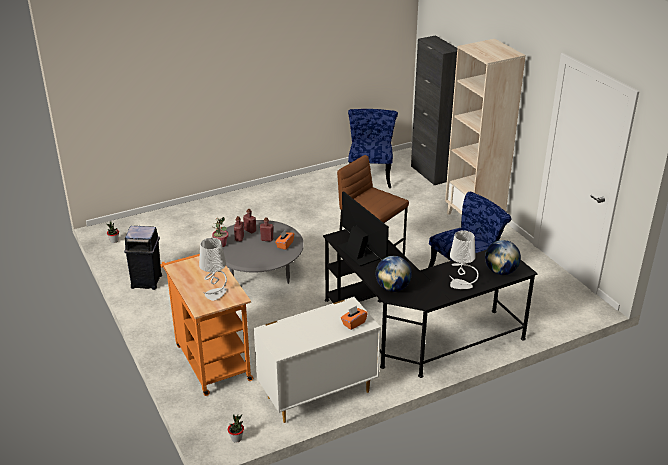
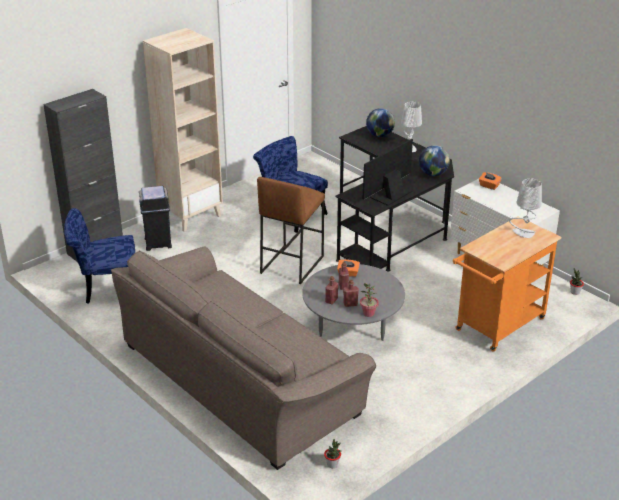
camera: 105 degrees left, 0 degrees up
black trash can [124,226,162,290] -> black trash can moved to [139,186,172,251]
none -> brown sofa [111,247,376,470]

